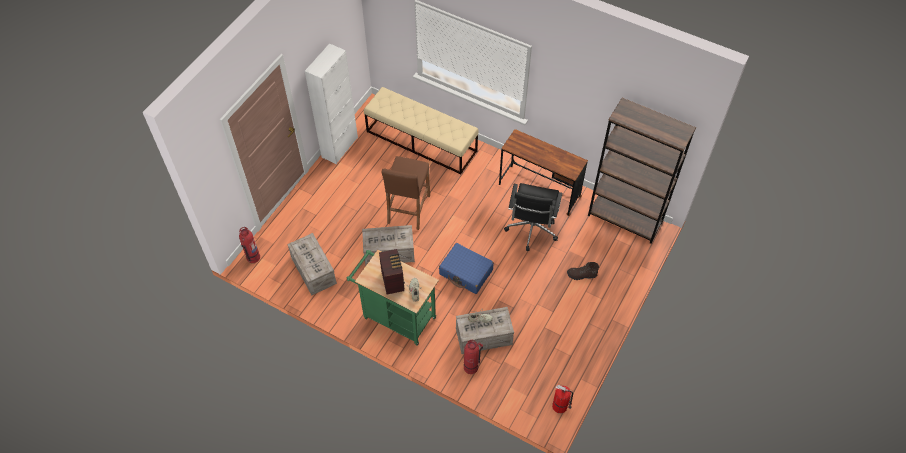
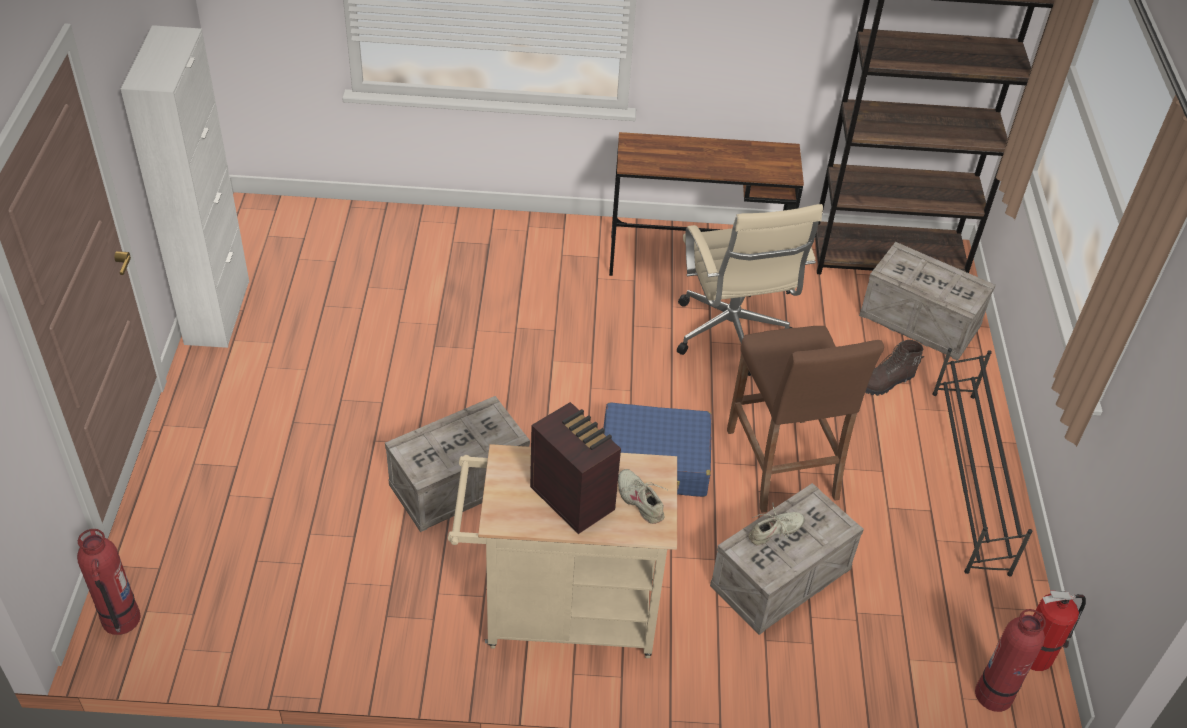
camera: 30 degrees left, 10 degrees down
crate [287,233,337,295] -> crate moved to [859,242,996,361]
green cart [347,250,439,346] -> beige cart [448,444,677,658]
beige bench [364,87,479,174] -> none
brown stool [382,156,430,230] -> brown stool moved to [727,326,884,513]
fire extinguisher [464,340,483,374] -> fire extinguisher moved to [975,609,1046,712]
black office chair [504,183,562,251] -> beige office chair [677,204,823,376]
none -> black shoe rack [932,348,1033,577]

